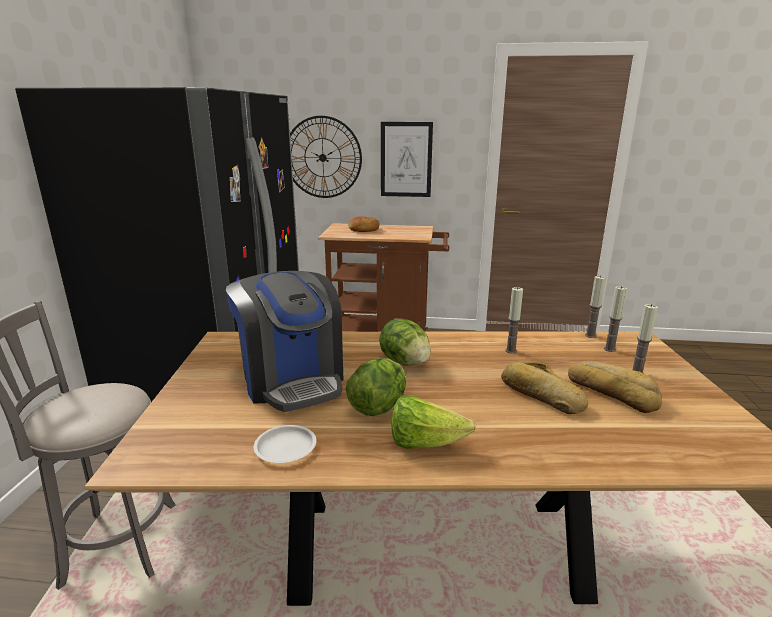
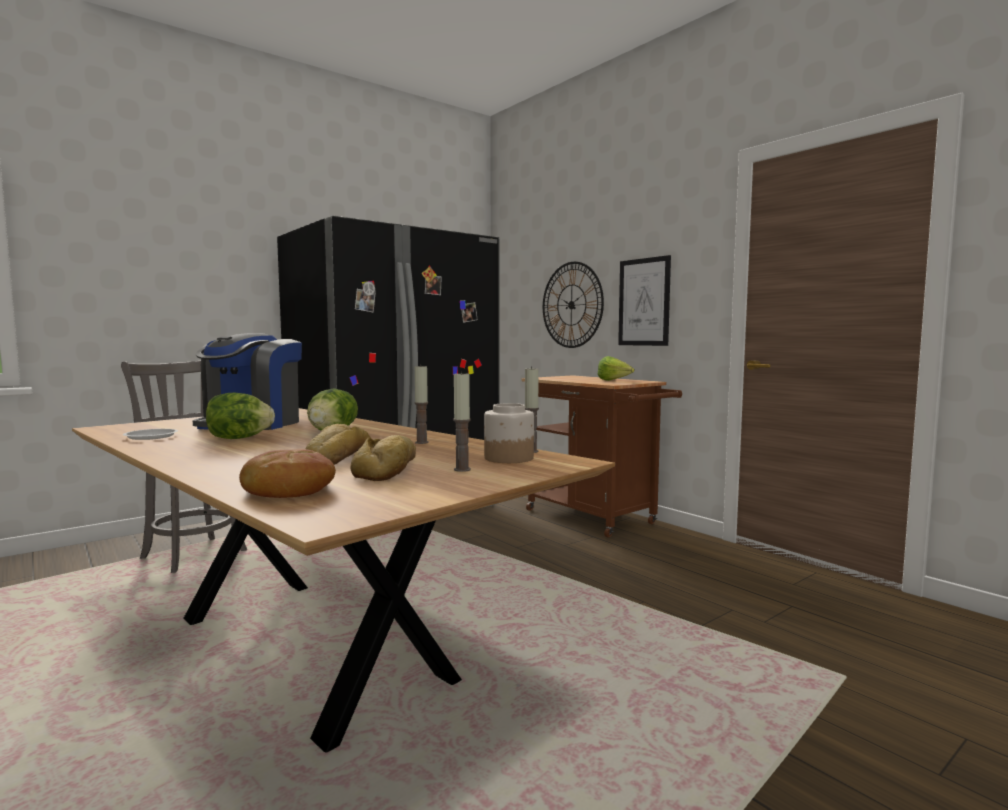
camera: 45 degrees right, 15 degrees down
bread [348,216,379,232] -> bread moved to [239,449,336,498]
lettuce [392,395,476,449] -> lettuce moved to [598,356,634,381]
candle [604,286,627,352] -> jar [484,403,534,463]

